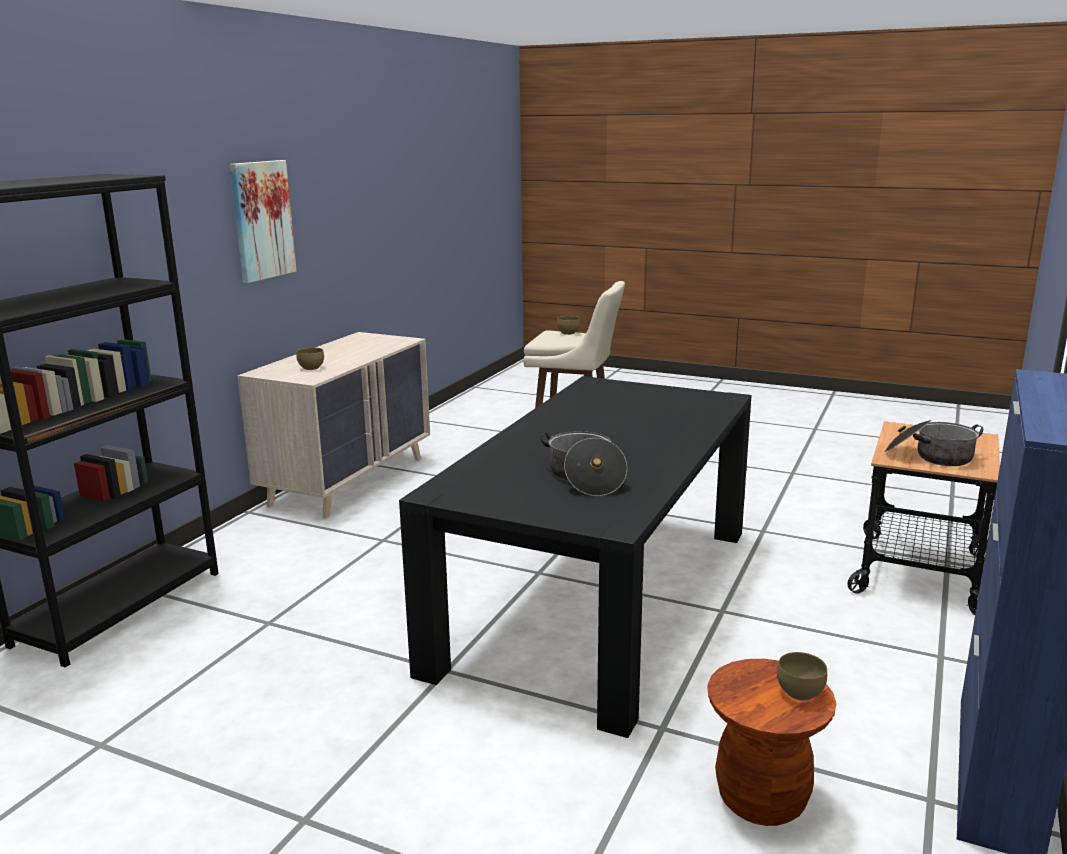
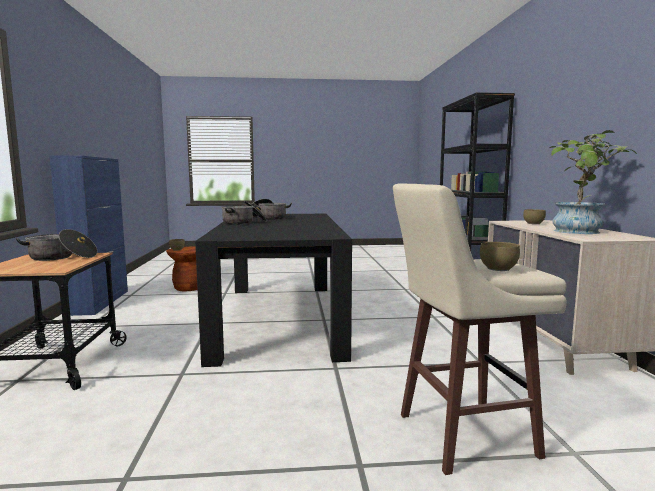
camera: 150 degrees right, 10 degrees down
picture [230,160,297,283] -> none
none -> cooking pot [221,201,267,225]
none -> potted plant [550,130,637,234]

